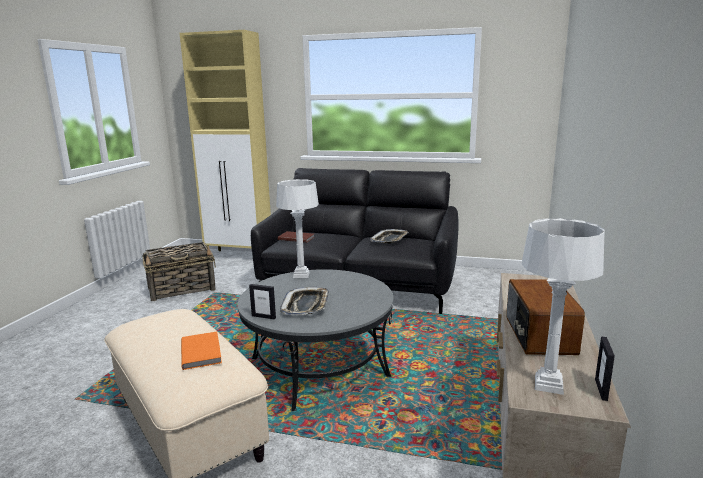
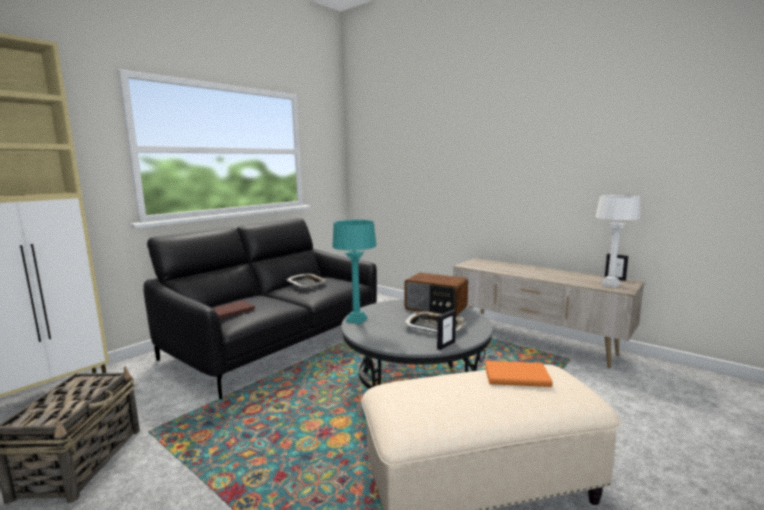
camera: 65 degrees left, 5 degrees down
white table lamp [276,179,319,278] -> turquoise table lamp [333,220,377,324]
radio [506,279,585,355] -> radio moved to [404,273,468,317]

